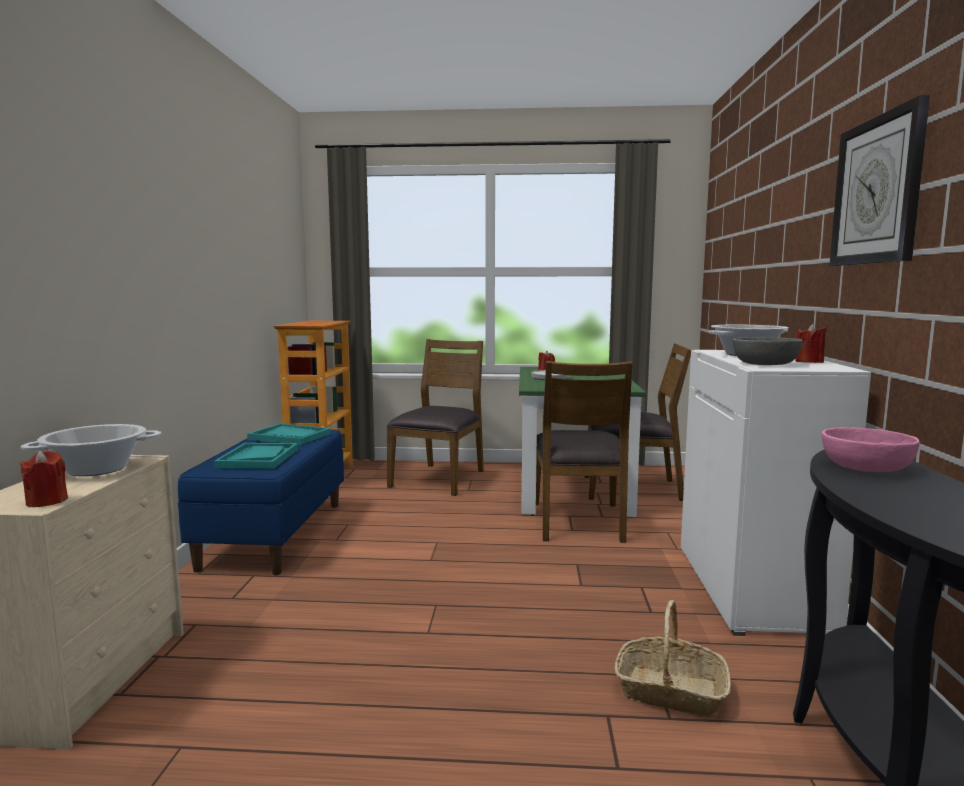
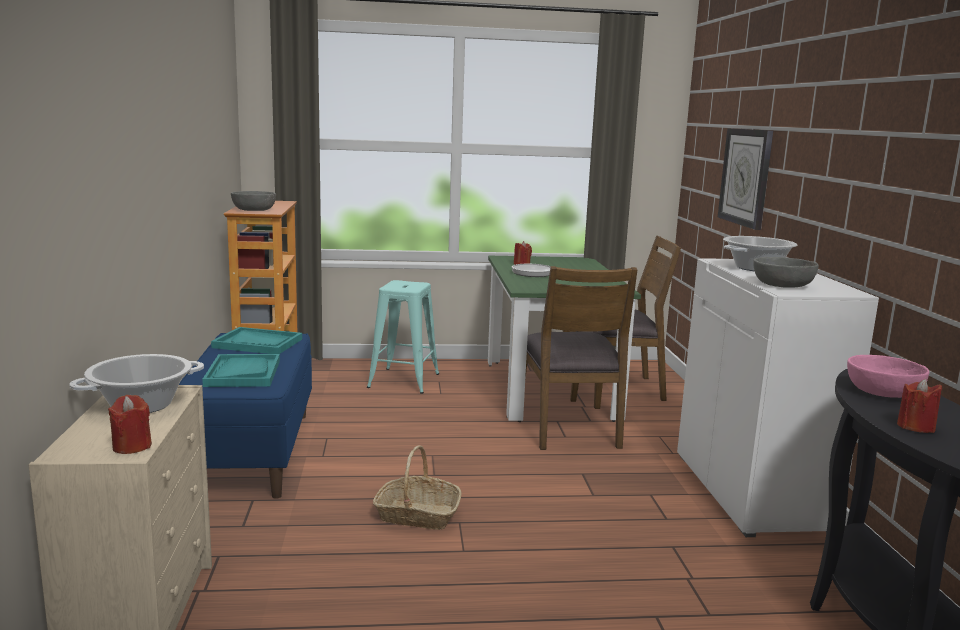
camera: 10 degrees left, 5 degrees up
brown chair [386,339,484,496] -> turquoise stool [367,280,439,394]
basket [615,600,731,717] -> basket moved to [373,445,462,530]
red candle [795,324,827,363] -> red candle moved to [897,379,942,433]
wall clock [829,95,930,266] -> wall clock moved to [718,128,773,230]
none -> grey bowl [231,191,276,211]

